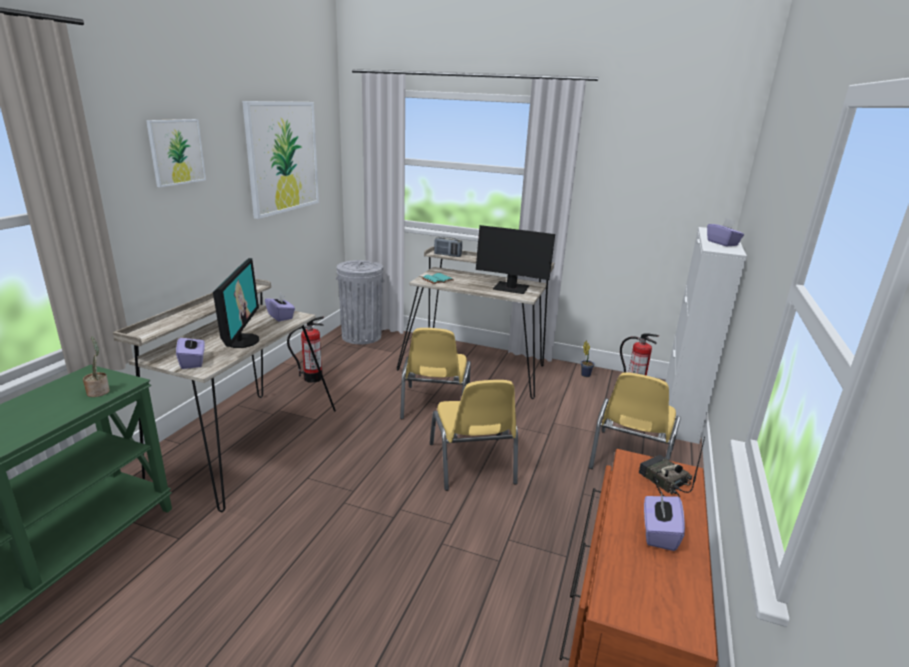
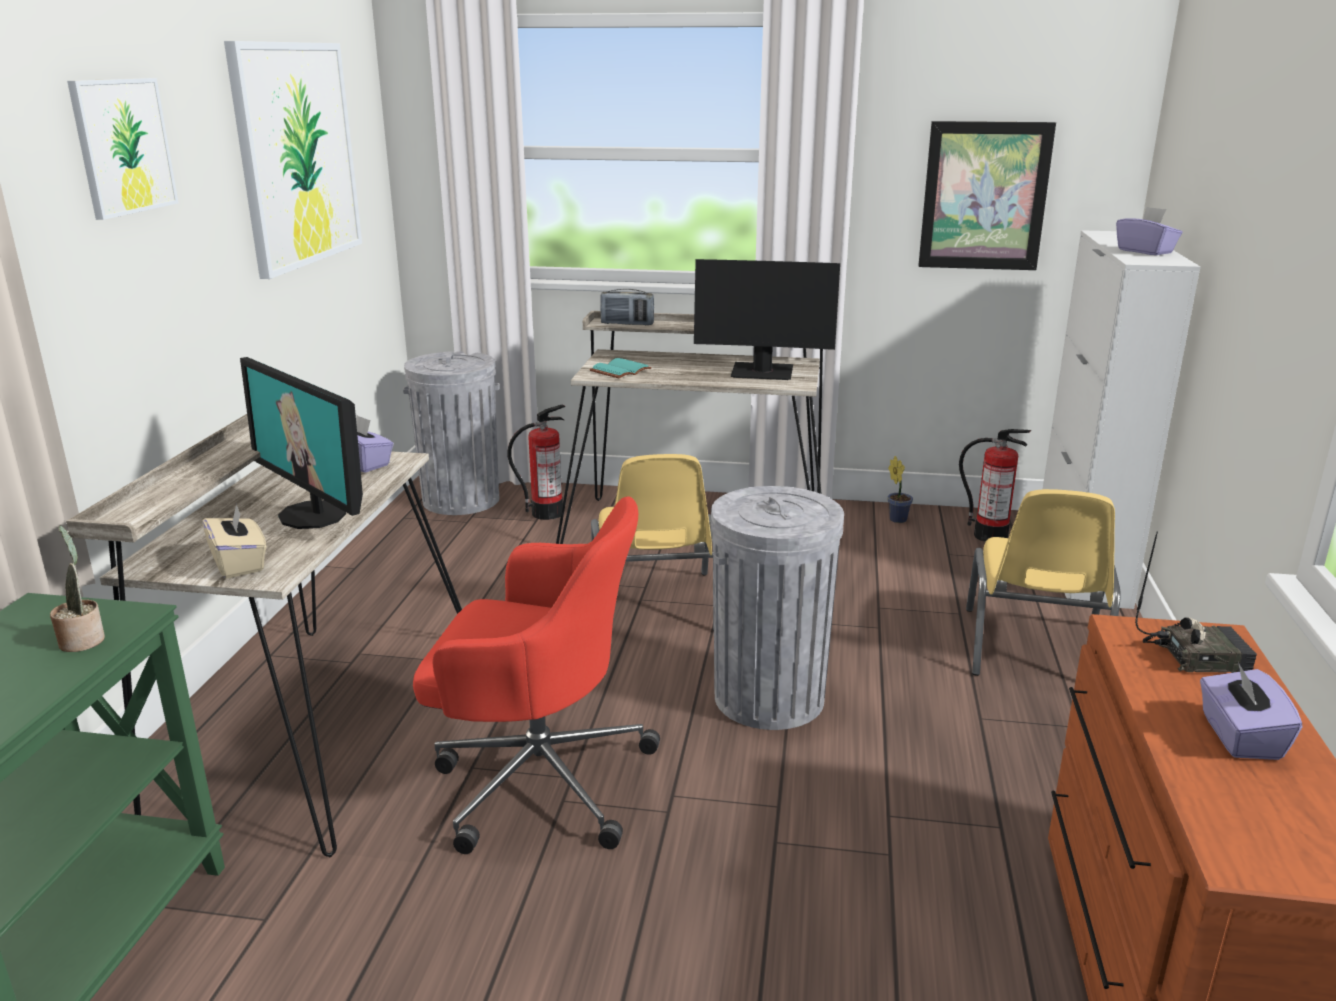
camera: 10 degrees left, 0 degrees up
purple tissue box [176,332,205,369] -> beige tissue box [202,504,266,579]
monitor [213,258,259,348] -> monitor turned 150 degrees clockwise [240,357,363,529]
fire extinguisher [287,316,324,383] -> fire extinguisher moved to [508,404,565,520]
yellow chair [430,380,518,491] -> grey trash can [711,486,844,730]
radio [639,436,705,497] -> radio turned 135 degrees clockwise [1135,531,1257,673]
none -> red office chair [413,497,660,854]
none -> picture [918,121,1056,270]

